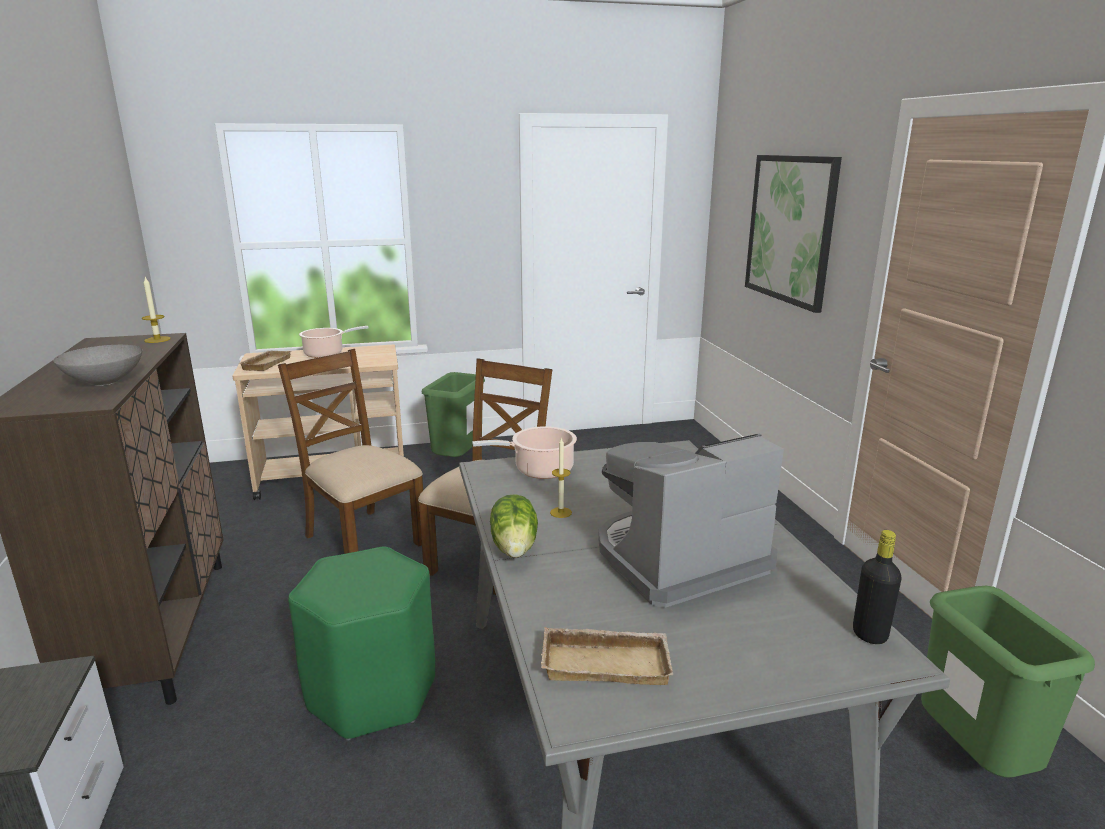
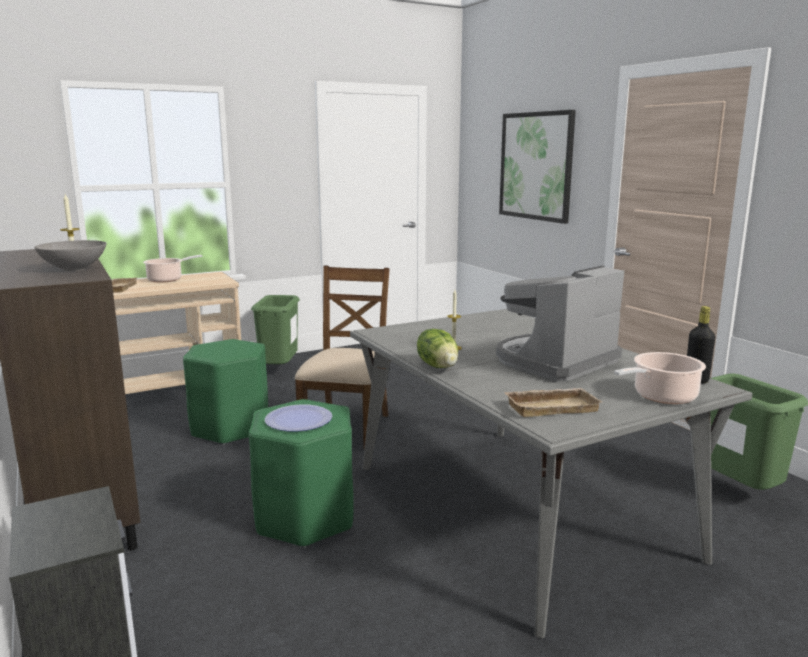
camera: 15 degrees left, 5 degrees down
brown chair [278,349,423,554] -> green stool [183,339,268,445]
cooking pot [472,426,577,479] -> cooking pot moved to [614,352,706,404]
none -> plate [265,404,332,432]

